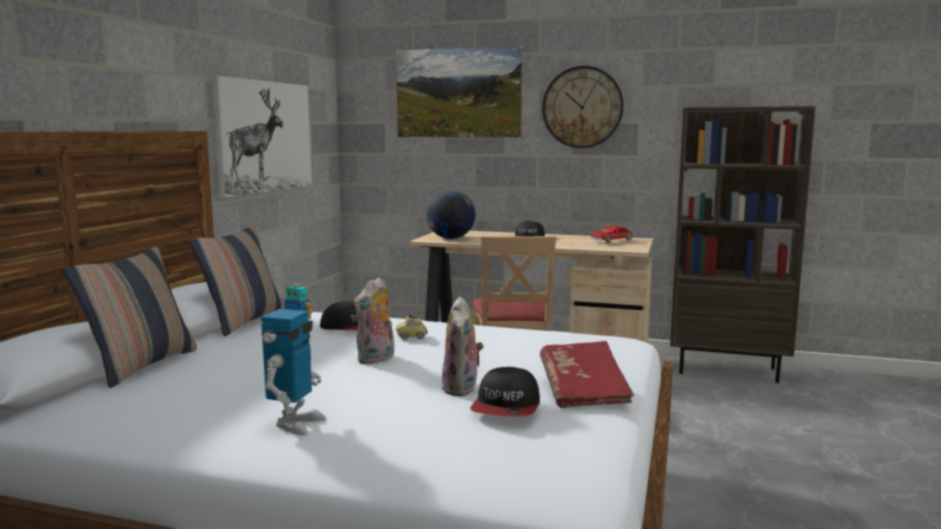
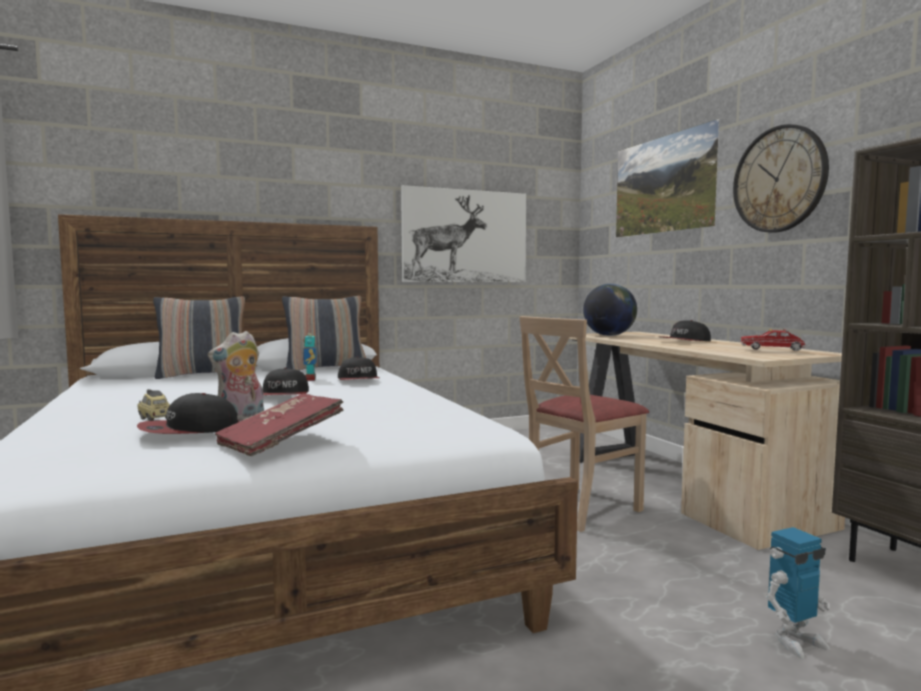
camera: 50 degrees right, 5 degrees down
toy robot [261,309,326,435] -> toy robot moved to [767,527,830,659]
plush toy [354,277,394,364] -> cap [262,368,309,395]
toy car [396,315,428,340] -> toy car moved to [137,389,170,421]

